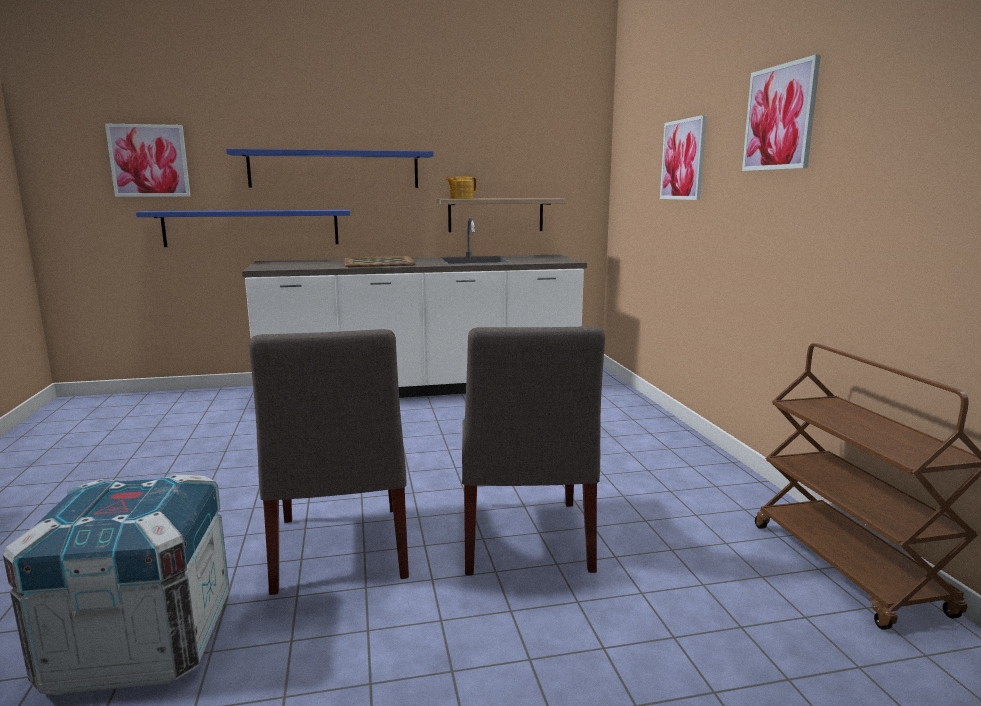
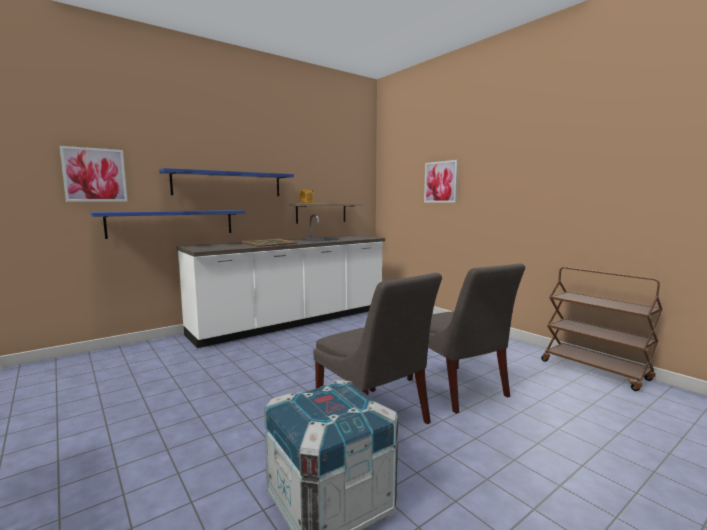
camera: 25 degrees left, 5 degrees down
picture [742,54,821,171] -> none

